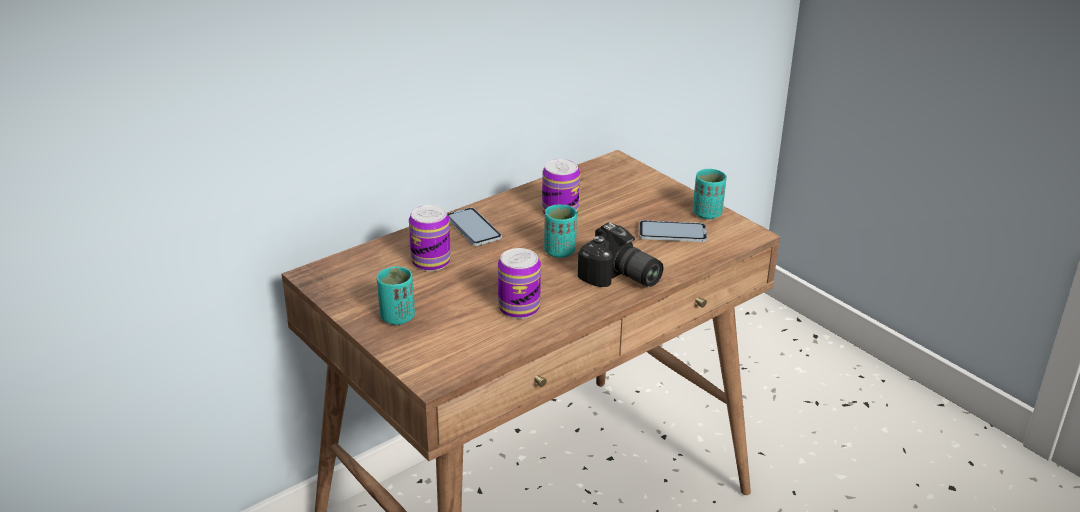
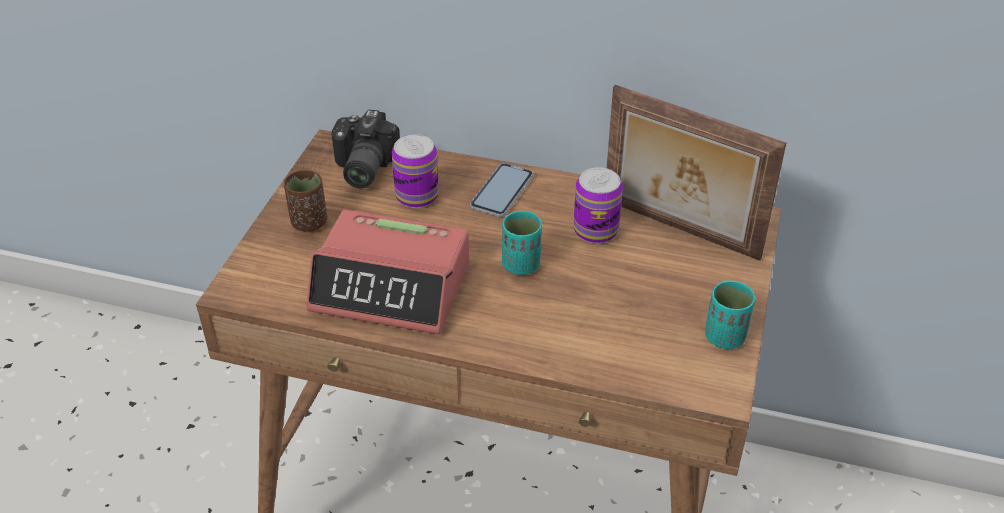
camera: 55 degrees right, 10 degrees up
turquoise cup [377,266,415,325] -> brown cup [284,170,327,232]
can [498,248,541,319] -> alarm clock [306,210,469,335]
camera [578,223,664,287] -> camera moved to [332,110,400,188]
phone [639,220,707,242] -> none
none -> picture frame [607,85,786,261]

